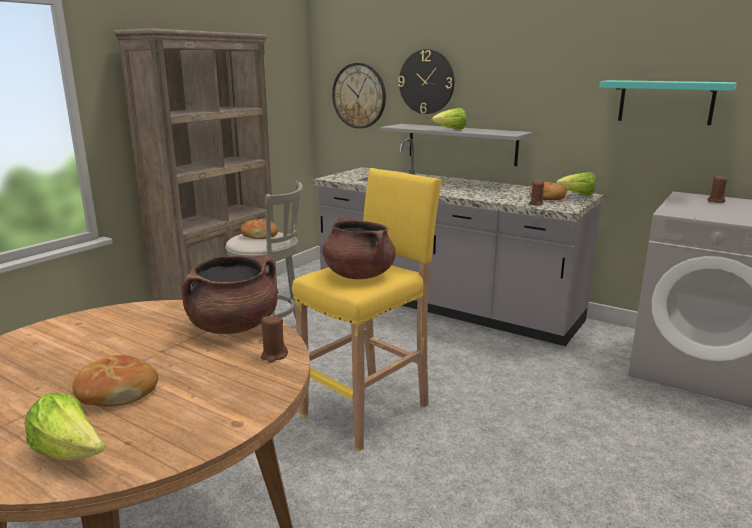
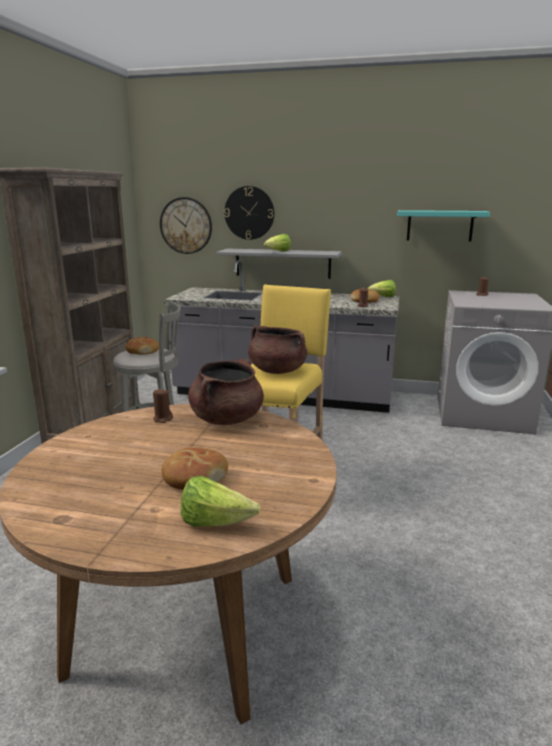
camera: 20 degrees left, 0 degrees up
brown candle [261,315,288,362] -> brown candle moved to [153,388,173,423]

